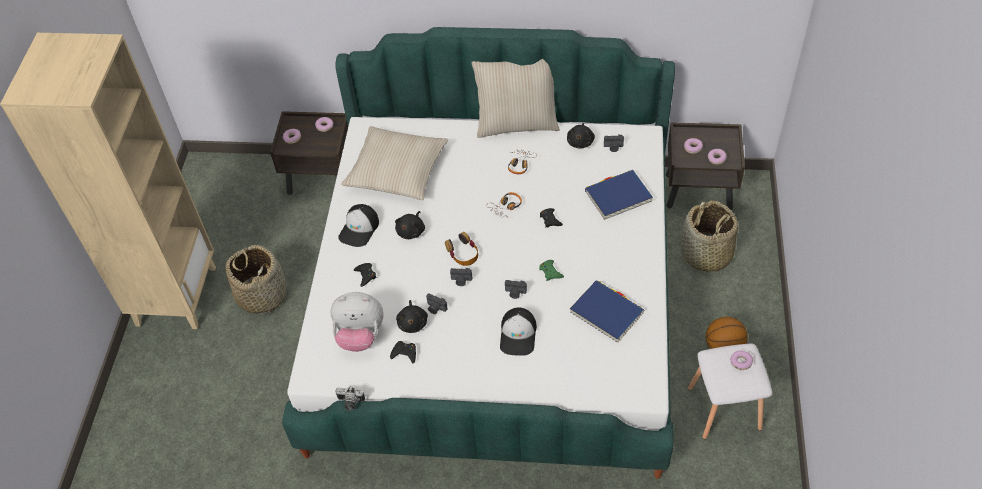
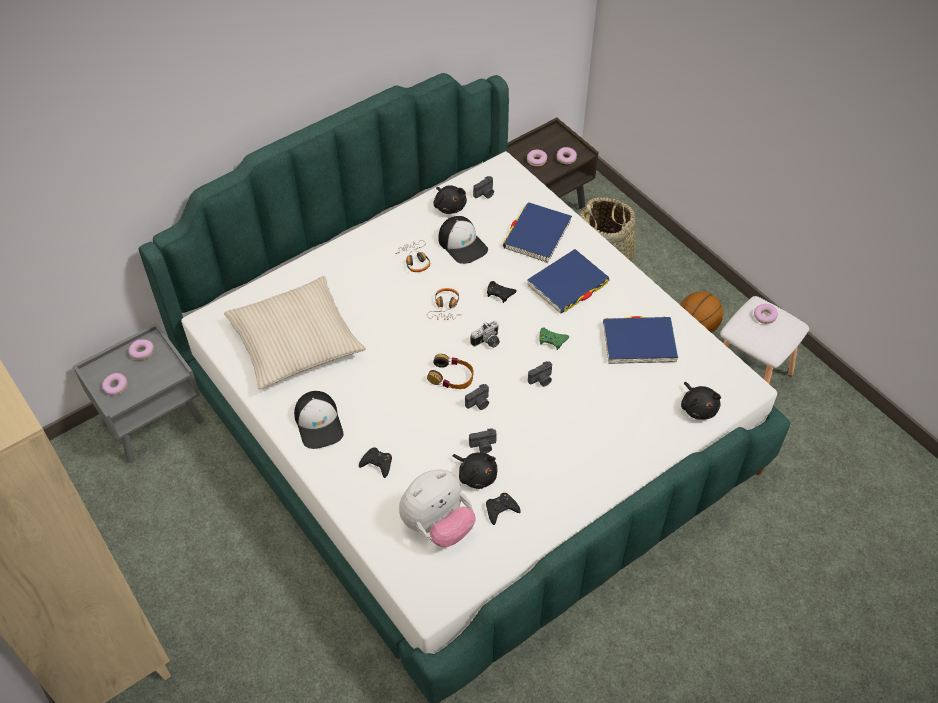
camera: 45 degrees left, 0 degrees up
basket [226,245,286,314] -> none
brown nightstand [270,111,348,195] -> grey nightstand [73,323,204,463]
camera [335,387,365,411] -> camera moved to [470,321,500,348]
black plush toy [395,211,425,239] -> black plush toy moved to [681,382,721,420]
beige pillow [472,59,560,138] -> none
cap [500,308,537,356] -> cap moved to [438,216,488,264]
none -> blue book [527,249,609,314]

